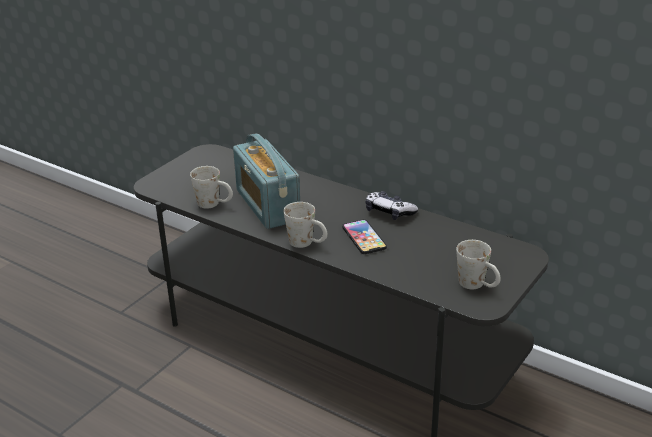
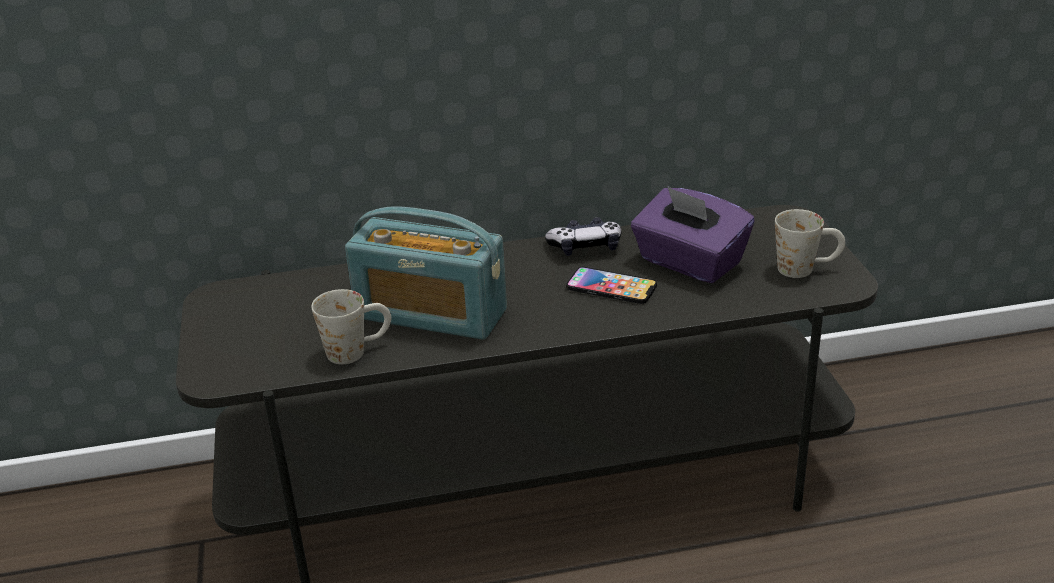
camera: 45 degrees left, 0 degrees up
white mug [283,202,328,248] -> none
none -> purple tissue box [631,186,754,283]

